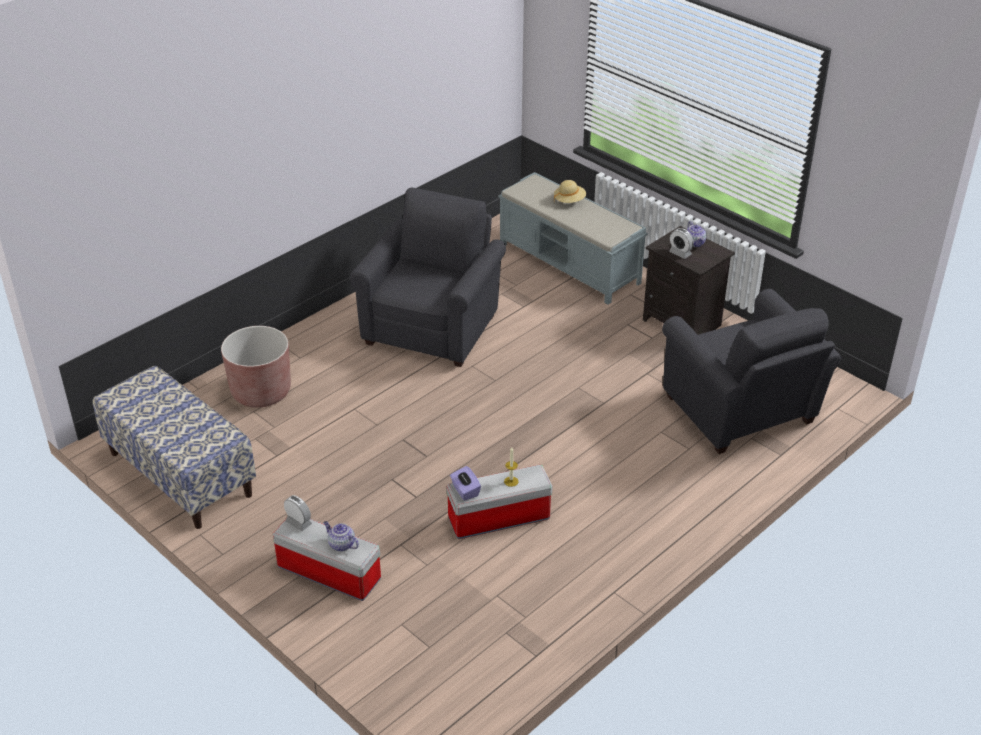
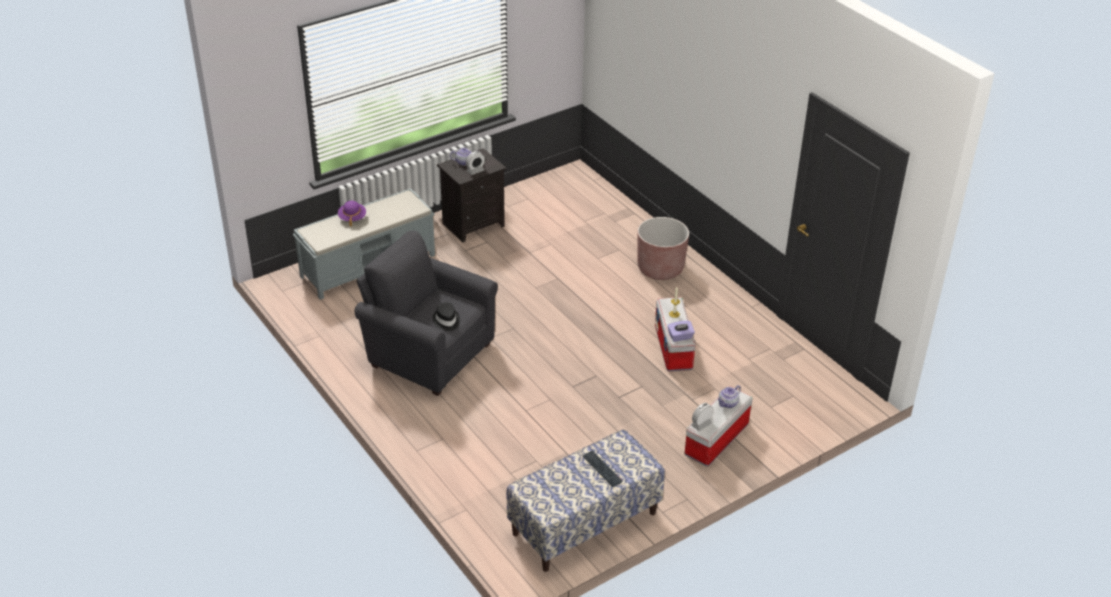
camera: 80 degrees left, 0 degrees up
brown planter [221,326,291,408] -> brown planter moved to [637,217,689,280]
beige hat [554,180,586,203] -> purple hat [338,201,366,227]
grey armchair [662,289,841,454] -> none
none -> black hat [433,302,460,331]
none -> keyboard [583,450,622,487]

